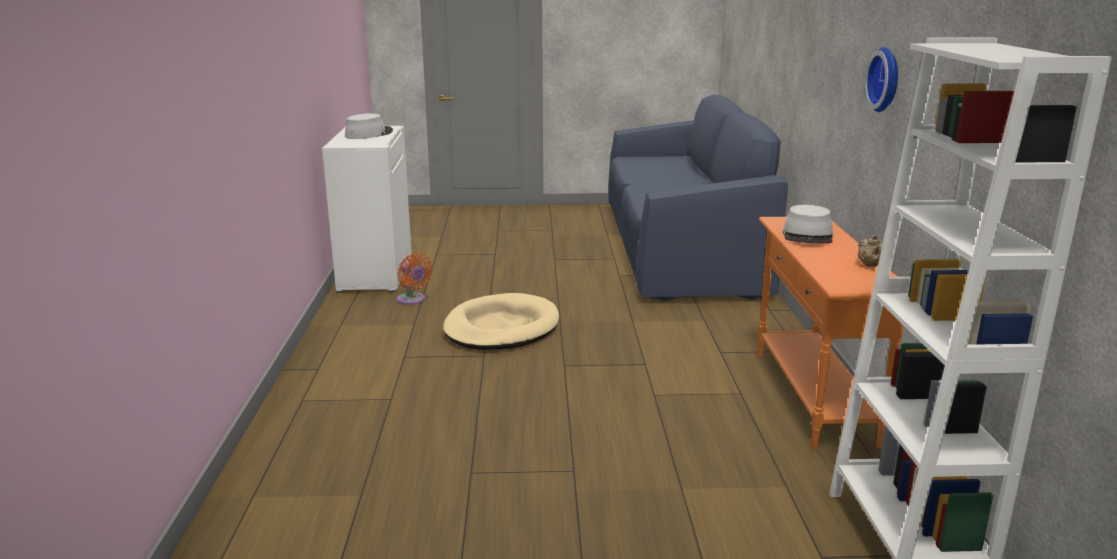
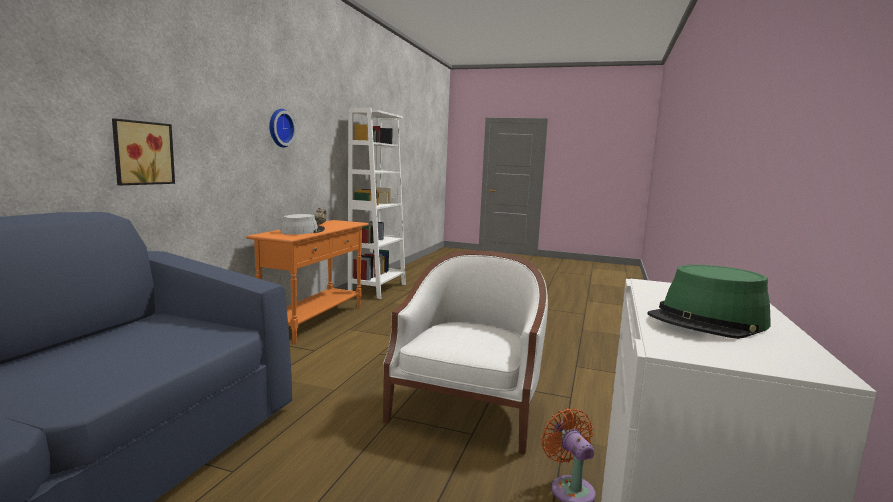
camera: 160 degrees left, 10 degrees down
grey hat [345,113,393,139] -> green hat [647,265,771,339]
beige dog bed [443,293,559,350] -> white armchair [383,250,548,454]
none -> picture [112,118,175,185]

